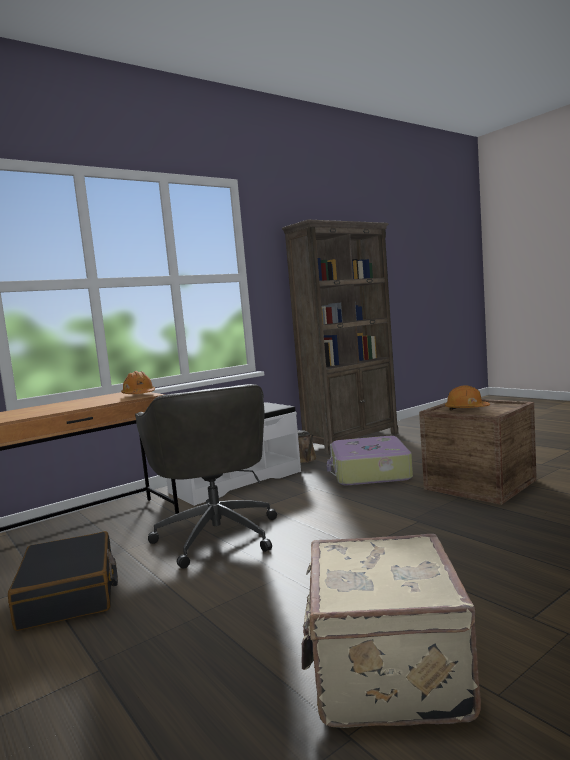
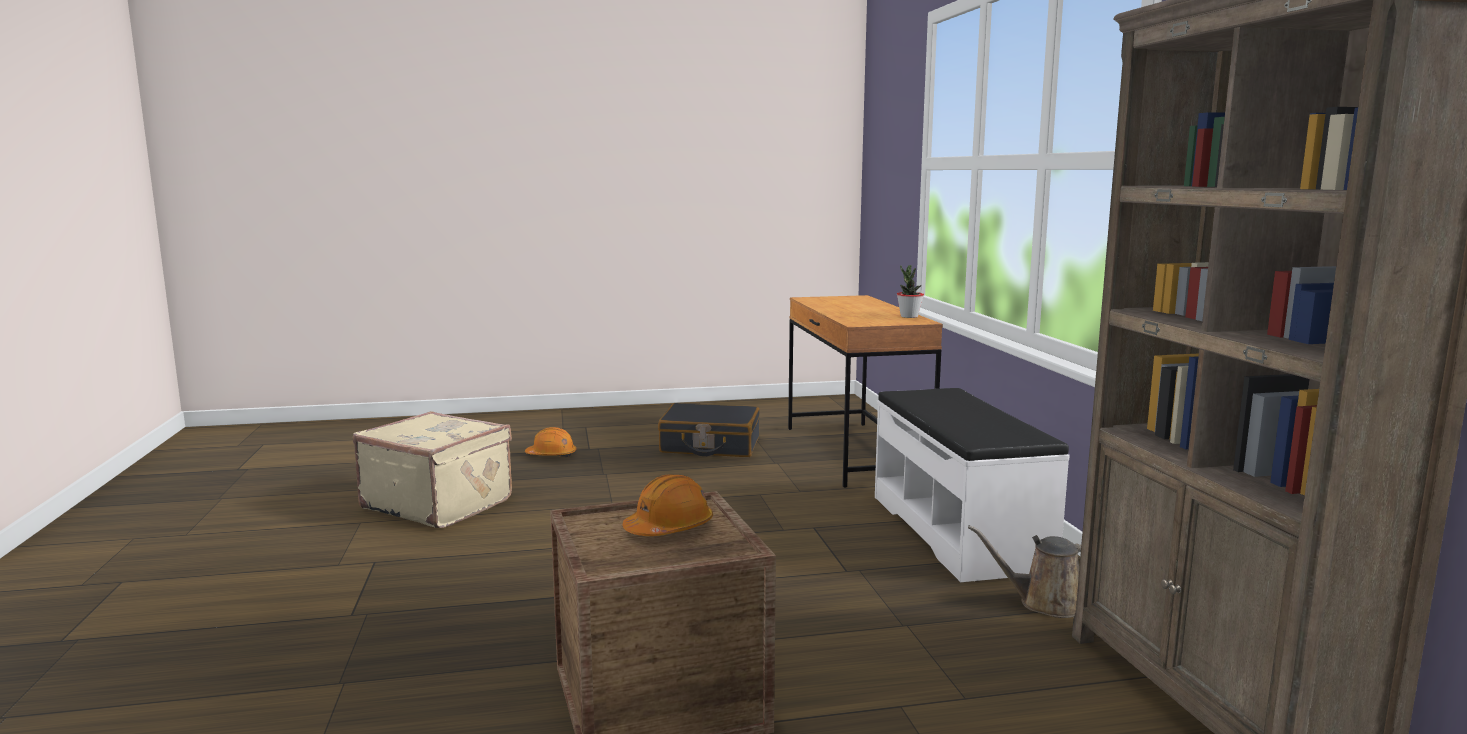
camera: 115 degrees right, 5 degrees up
orange hard hat [121,371,155,394] -> orange hard hat moved to [525,427,576,457]
grey office chair [135,384,277,569] -> none
suitcase [327,436,413,485] -> none
none -> potted plant [897,265,924,318]

